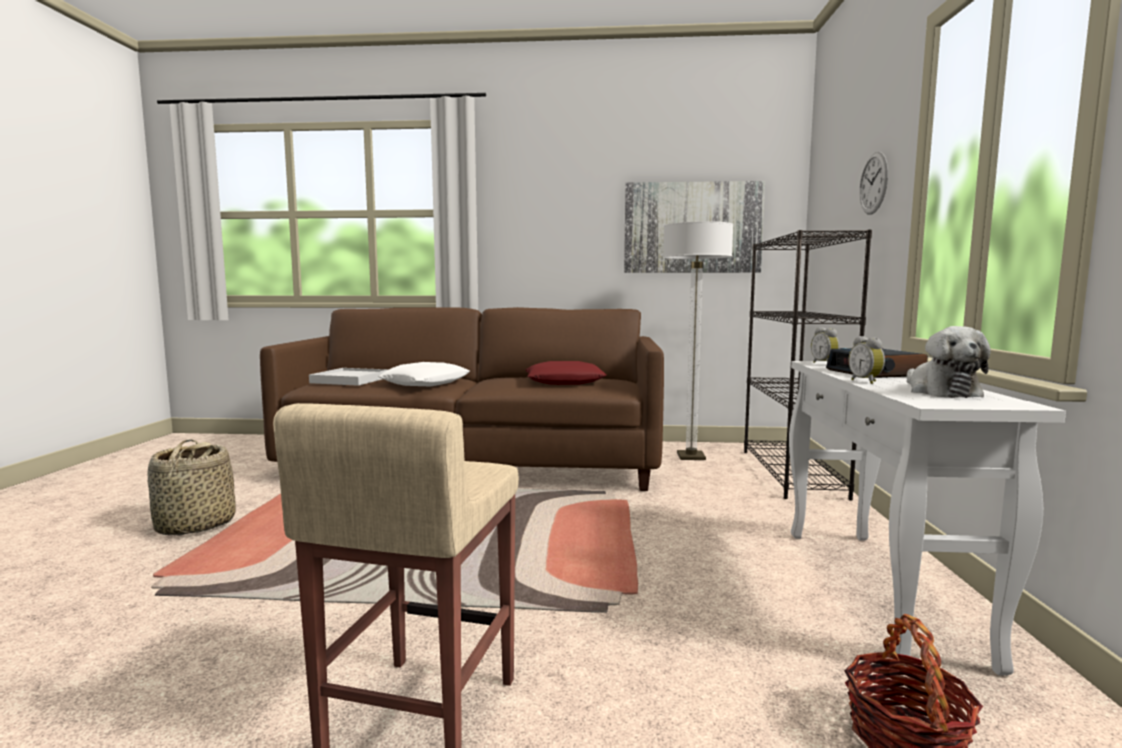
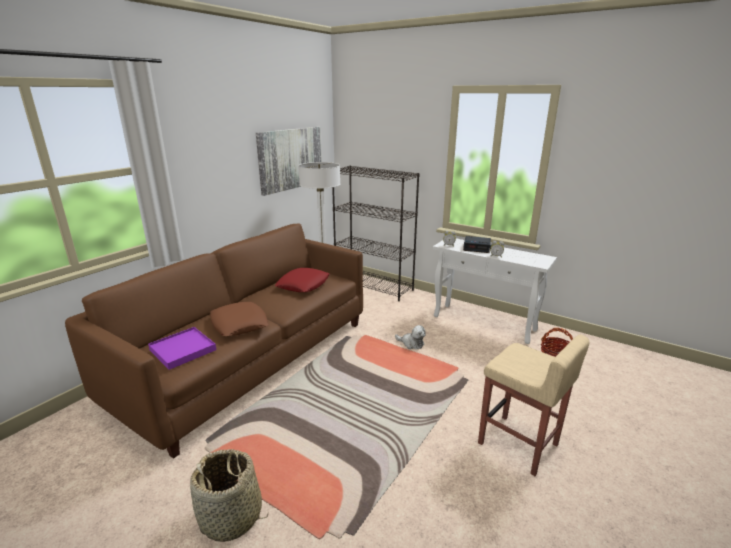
camera: 60 degrees left, 15 degrees up
white tray [309,368,389,386] -> purple tray [148,327,216,370]
white pillow [378,362,470,386] -> brown pillow [210,302,269,336]
wall clock [859,152,888,215] -> none
plush toy [907,326,991,398] -> plush toy moved to [395,325,426,349]

